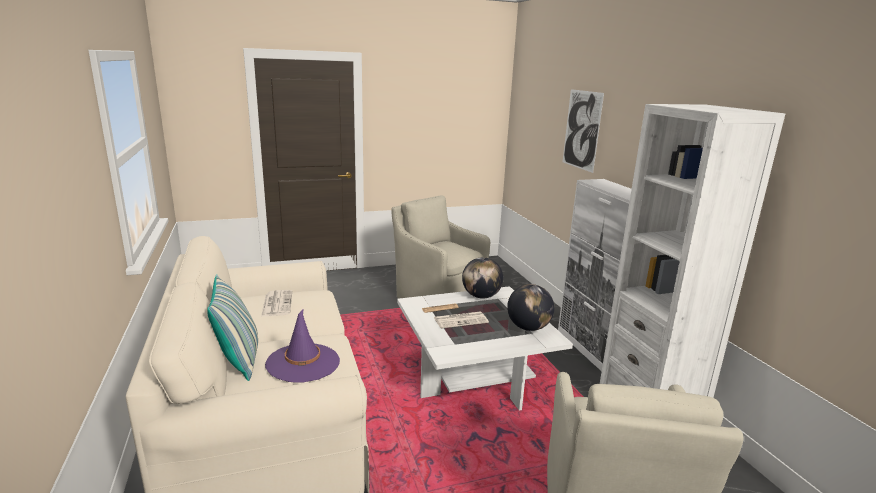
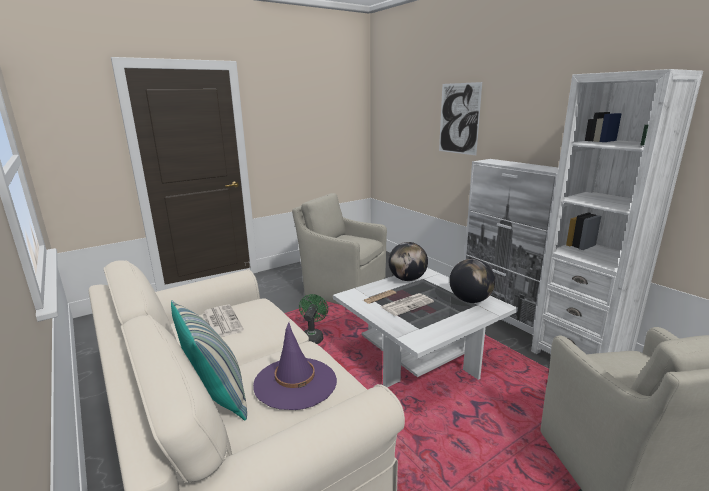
camera: 15 degrees left, 0 degrees up
none -> green fan [299,294,328,344]

